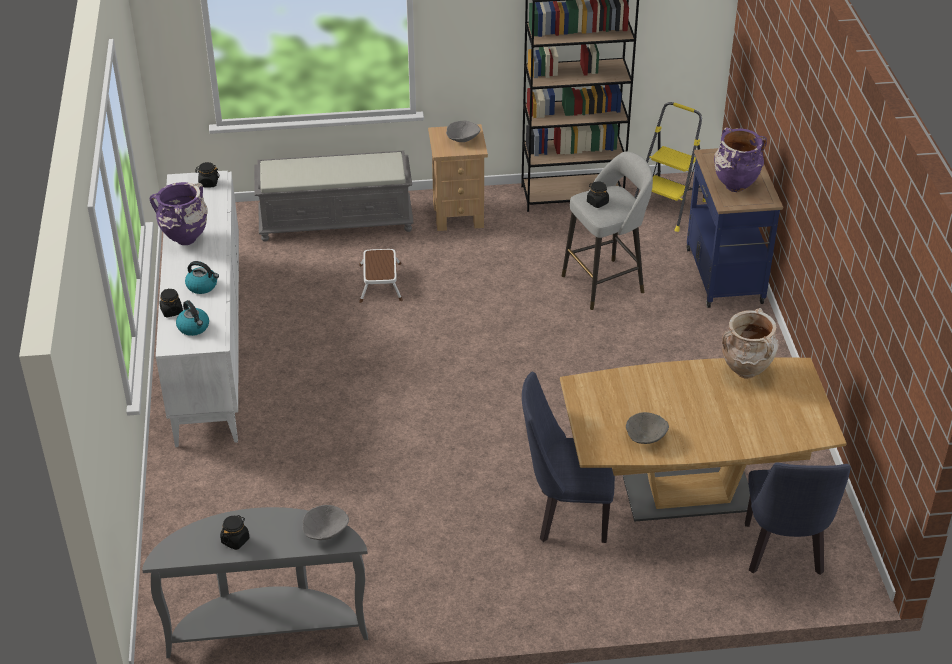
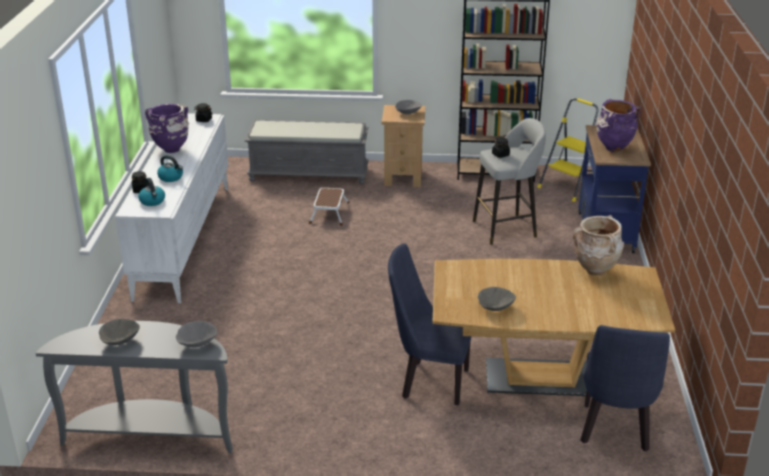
camera: 10 degrees right, 10 degrees down
black jar [220,515,249,550] -> grey bowl [99,319,140,345]

